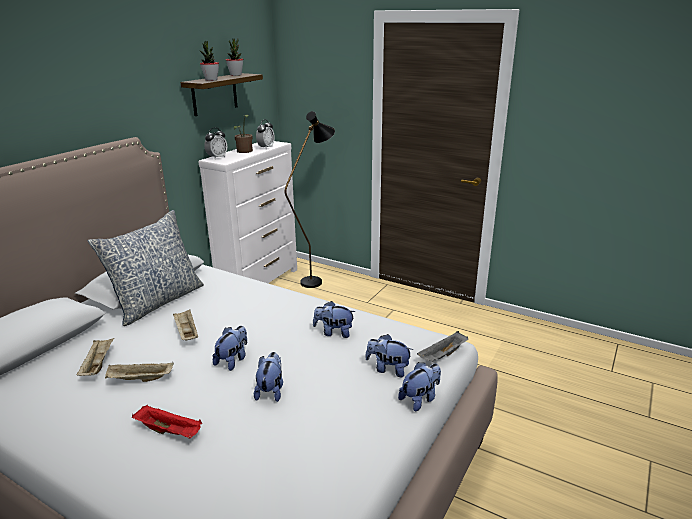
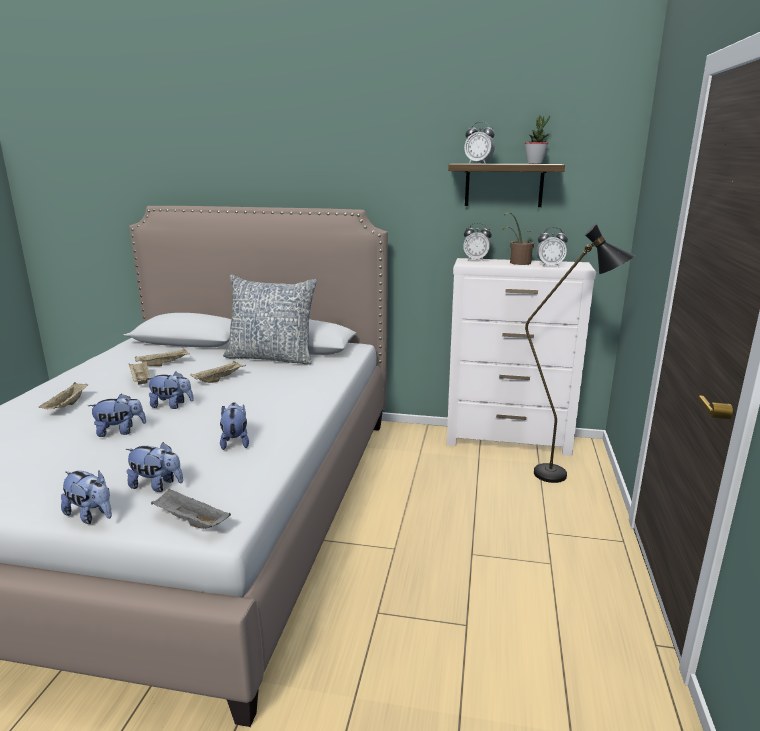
camera: 70 degrees right, 5 degrees down
red tray [132,405,202,438] -> beige tray [39,382,88,409]
potted plant [200,41,219,81] -> alarm clock [464,122,495,164]
plush toy [365,334,413,377] -> plush toy turned 105 degrees clockwise [126,442,183,492]

